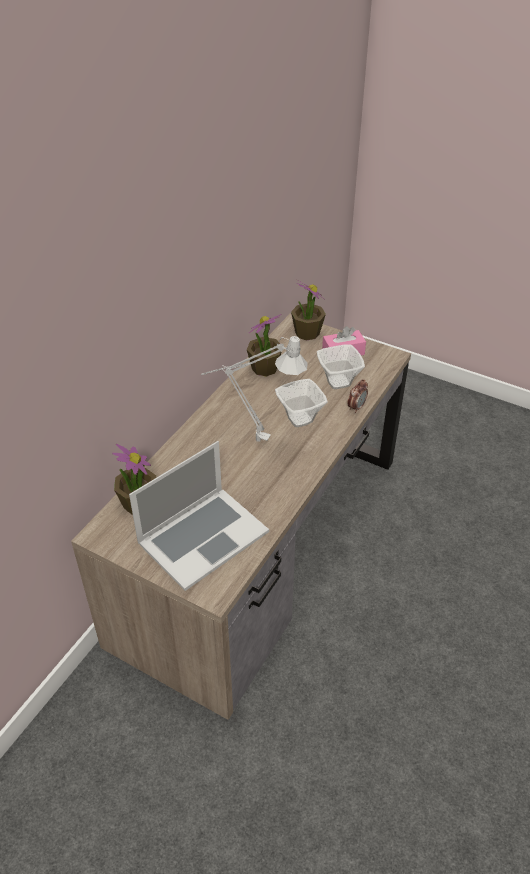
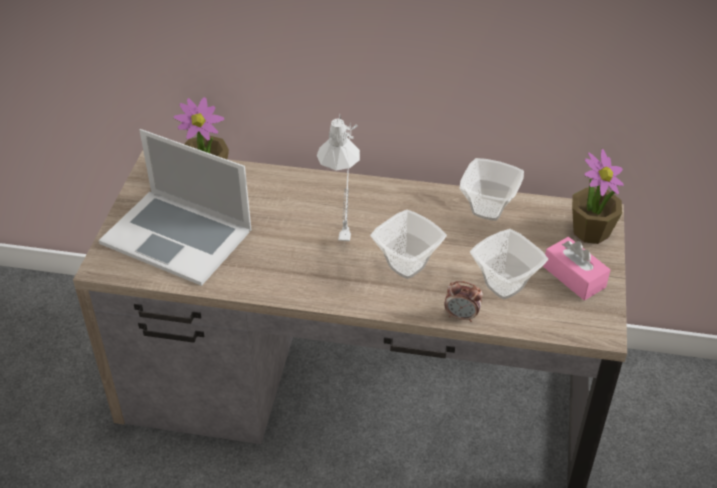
camera: 70 degrees right, 0 degrees up
potted plant [247,314,282,376] -> bowl [460,158,524,221]

